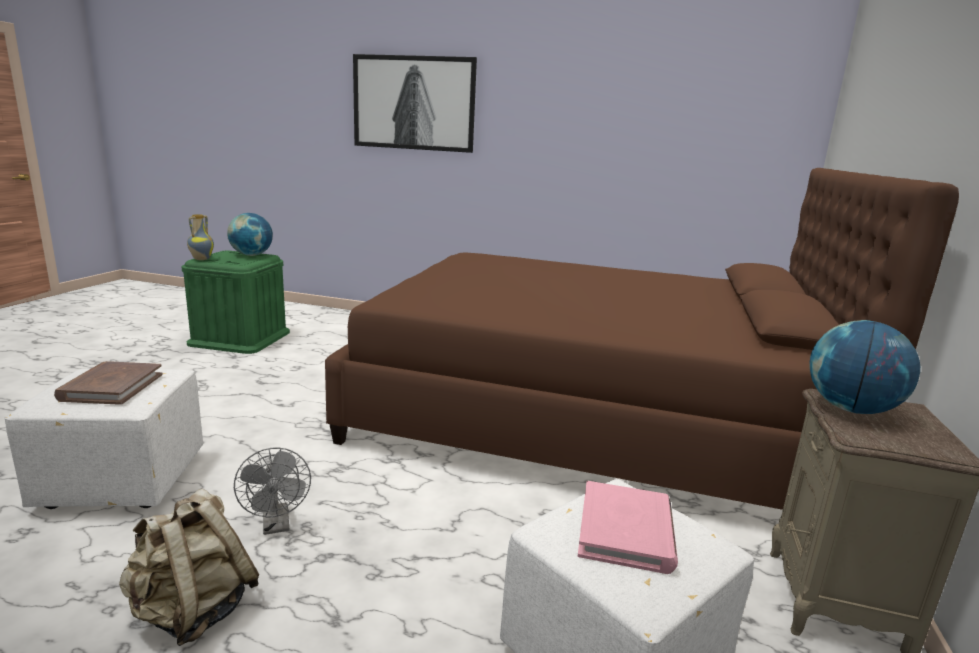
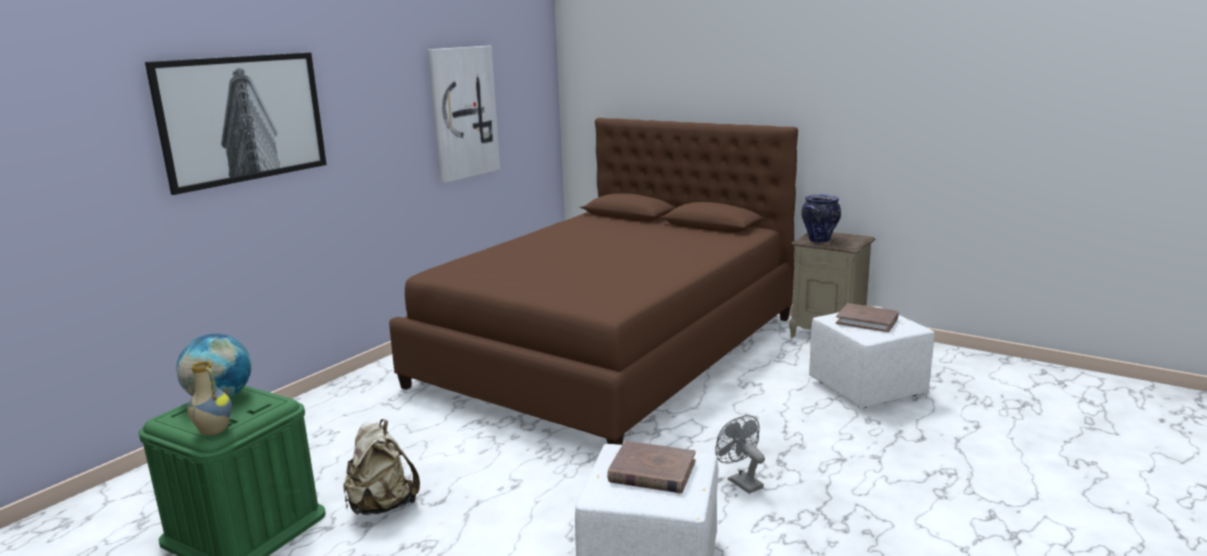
camera: 70 degrees left, 0 degrees up
beige backpack [119,489,259,646] -> beige backpack moved to [343,419,420,515]
grey fan [234,448,311,535] -> grey fan turned 120 degrees counterclockwise [715,415,765,494]
pink book [578,481,678,574] -> brown book [836,303,899,332]
globe [809,320,920,414] -> vase [801,195,841,243]
none -> picture [428,46,500,183]

